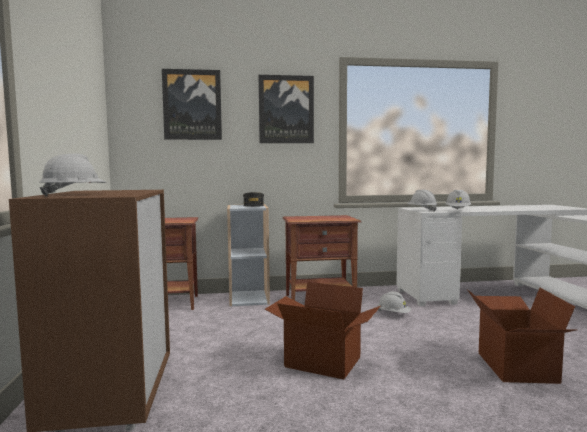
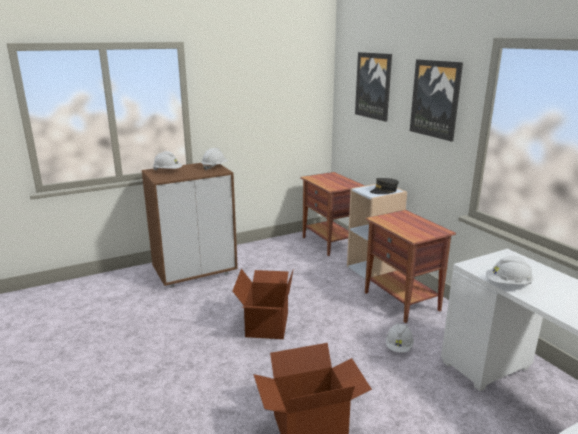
camera: 70 degrees right, 15 degrees up
white hard hat [407,190,438,212] -> white hard hat moved to [201,148,228,170]

